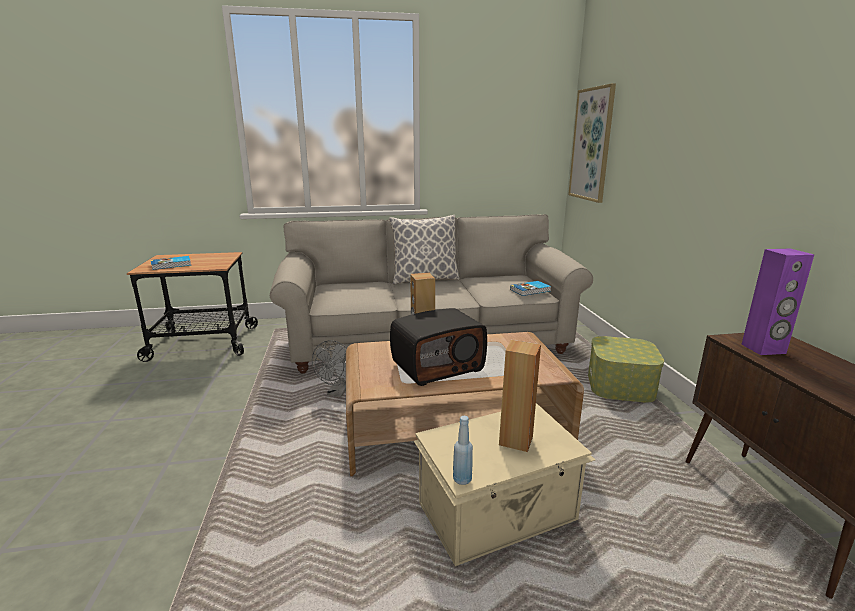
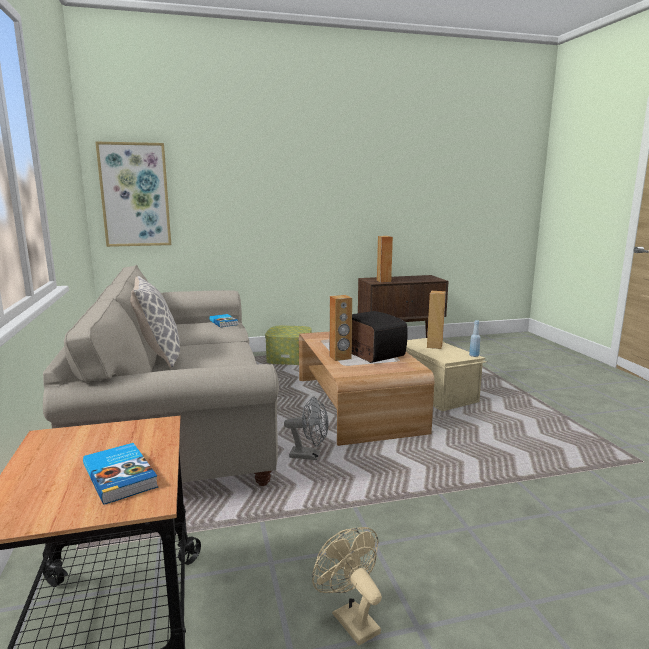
camera: 95 degrees left, 5 degrees down
purple speaker [741,249,814,355] -> brown speaker [377,236,393,282]
none -> beige fan [312,527,382,646]

